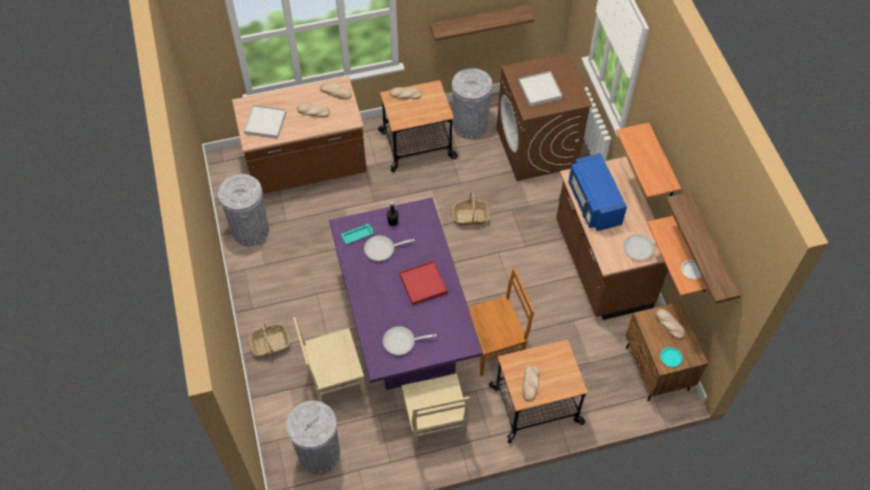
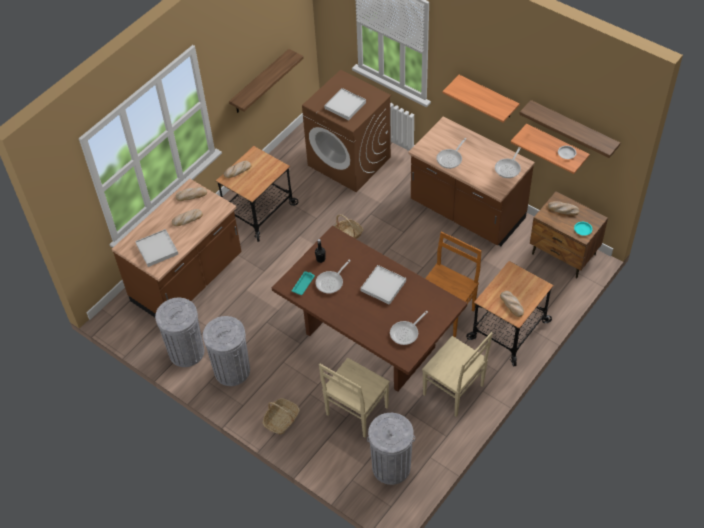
camera: 35 degrees left, 5 degrees down
purple dining table [329,197,483,390] -> brown dining table [272,226,467,392]
red tray [399,261,448,305] -> white tray [360,265,406,305]
grey trash can [452,68,492,139] -> grey trash can moved to [203,316,250,386]
blue microwave [568,153,627,231] -> frying pan [436,138,466,169]

